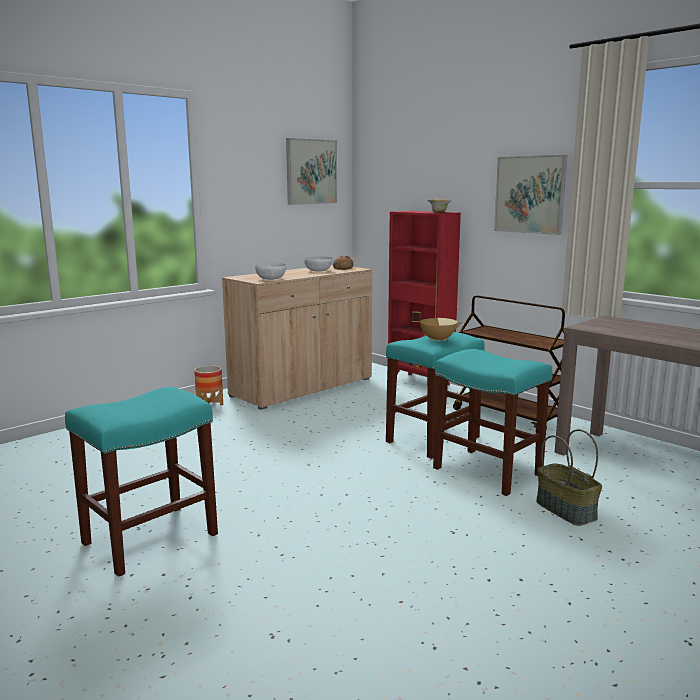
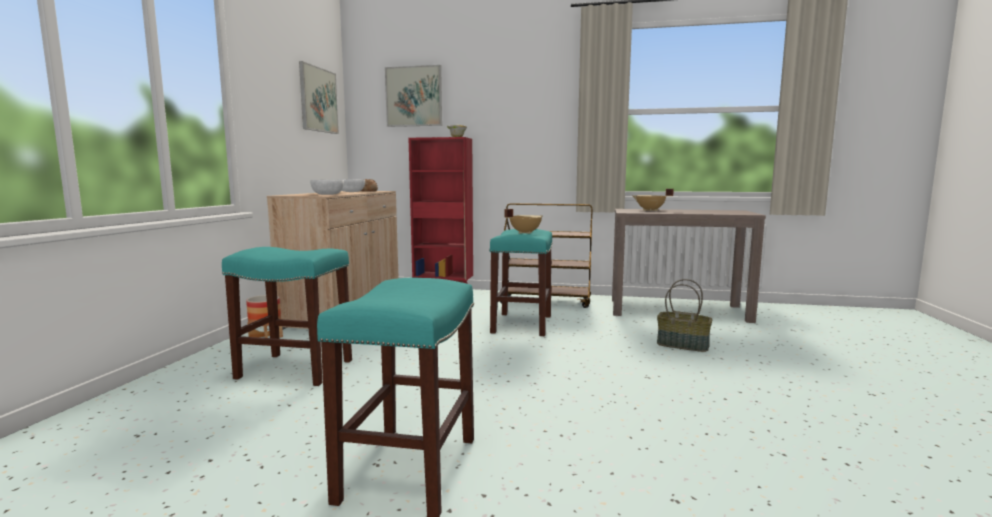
camera: 35 degrees left, 5 degrees down
turquoise stool [433,349,552,496] -> turquoise stool moved to [222,247,352,386]
picture [494,155,567,235] -> picture moved to [385,65,442,127]
none -> beige cooking pot [633,189,674,211]

